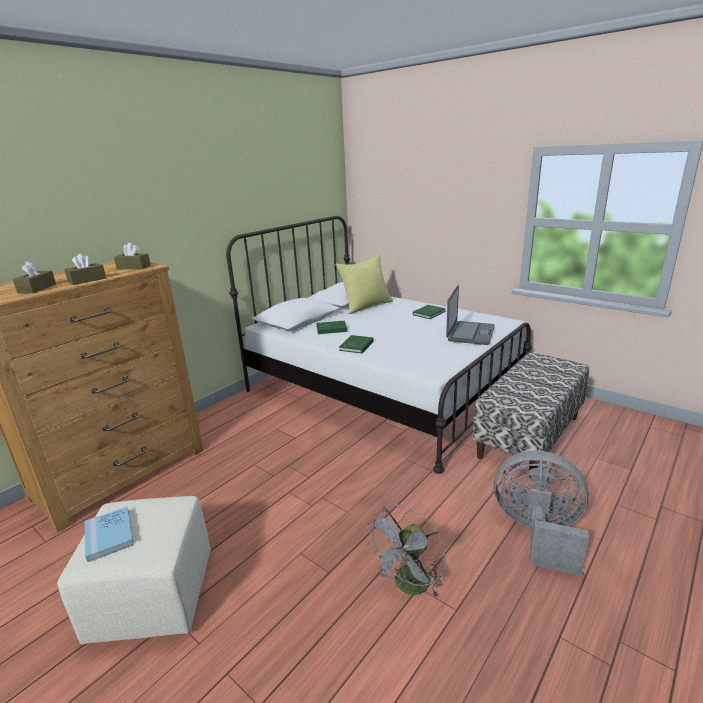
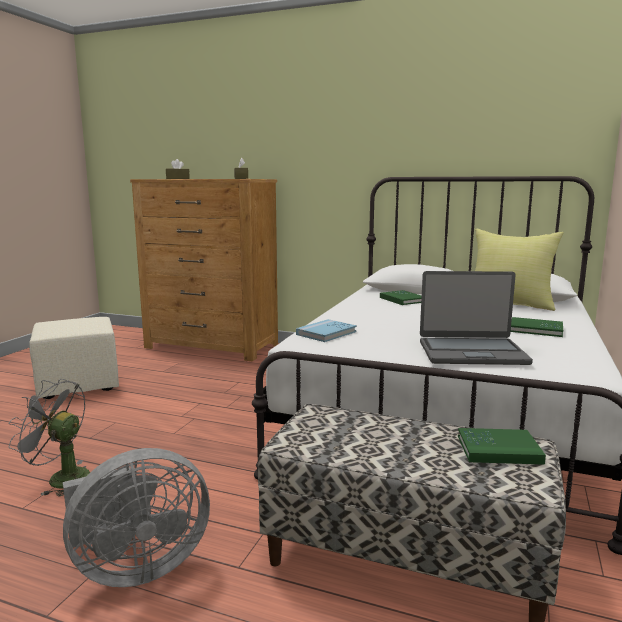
camera: 70 degrees right, 10 degrees down
brown tissue box [64,253,106,285] -> none
blue book [85,507,134,562] -> blue book moved to [296,319,357,342]
green book [339,335,374,354] -> green book moved to [458,428,546,465]
grey fan [494,450,589,576] -> grey fan turned 60 degrees clockwise [63,448,210,587]

